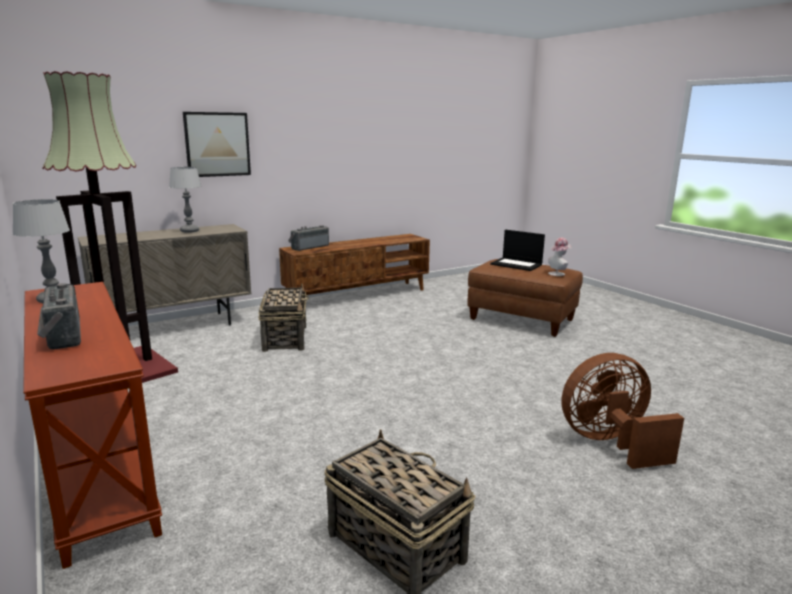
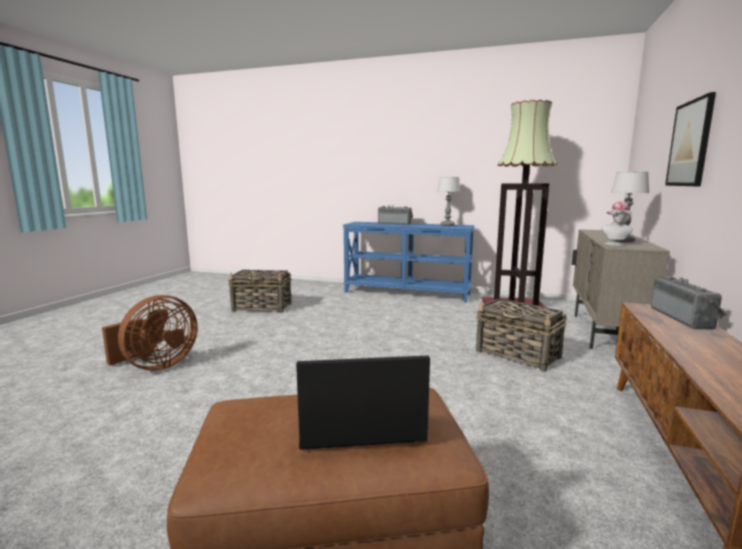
camera: 140 degrees right, 5 degrees down
brown console table [23,282,162,569] -> blue console table [343,222,475,303]
hat [548,237,572,276] -> hat moved to [602,201,633,246]

